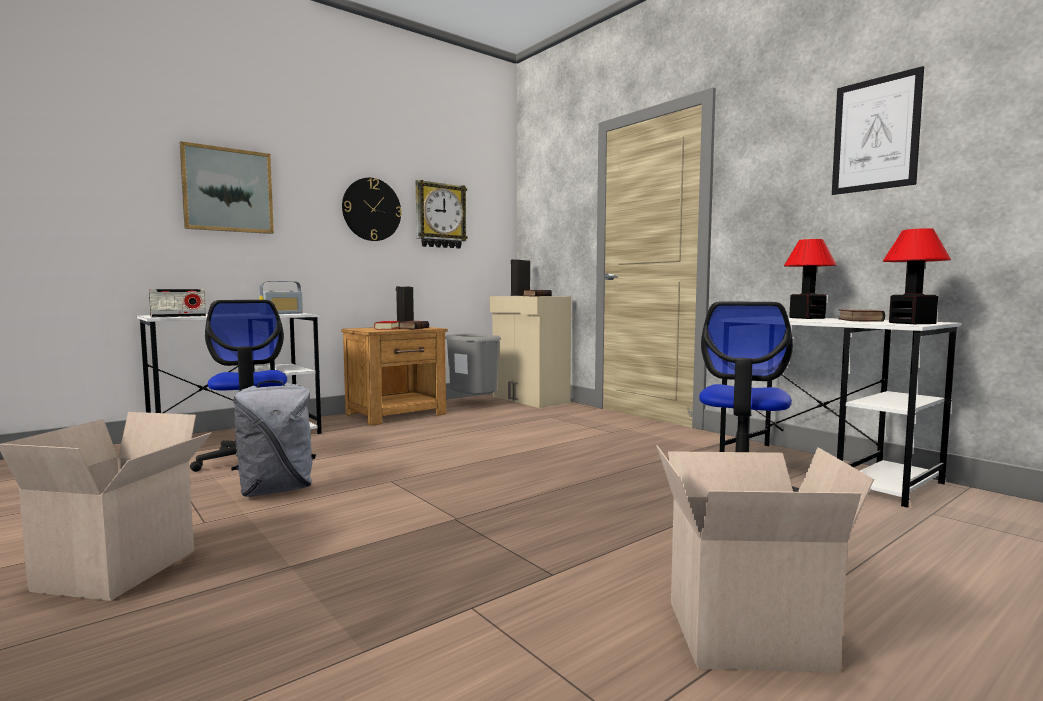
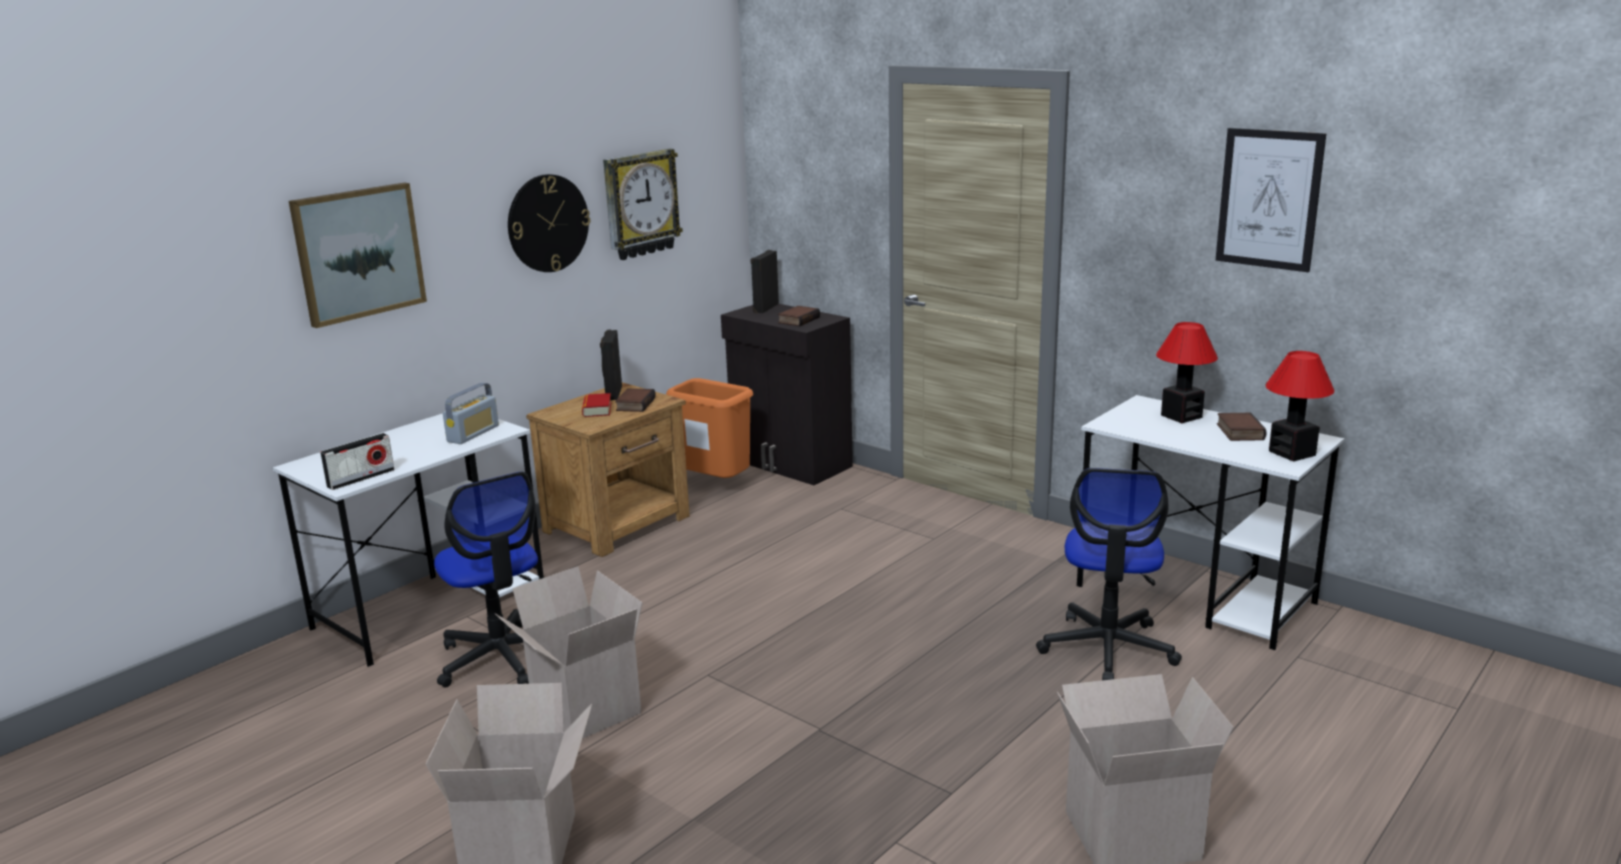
camera: 10 degrees left, 15 degrees up
grey backpack [231,380,316,497] -> cardboard box [495,566,643,739]
grey trash can [445,334,501,395] -> orange trash can [666,378,753,478]
beige cabinet [490,296,571,408] -> black cabinet [721,304,853,485]

